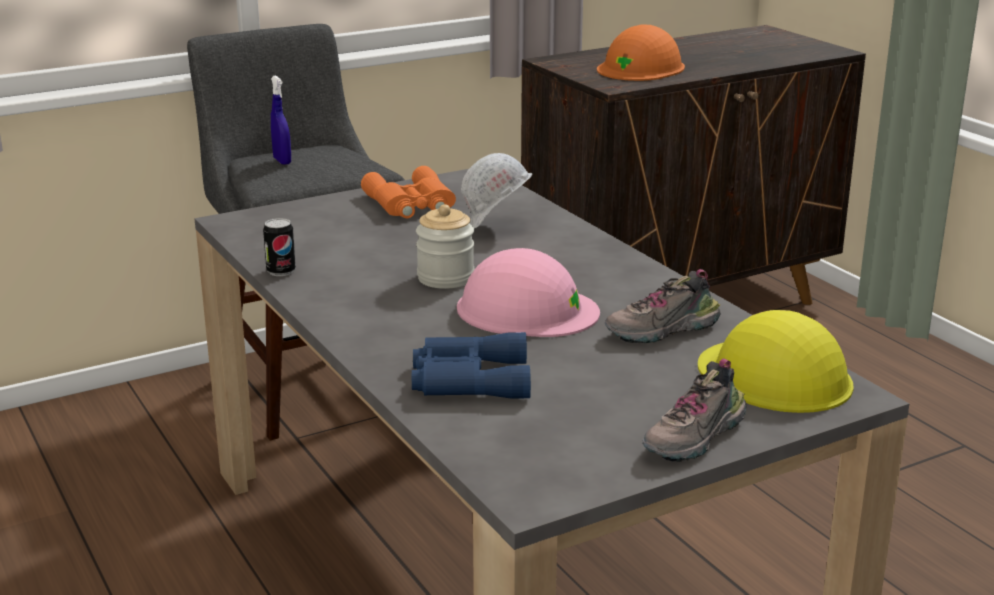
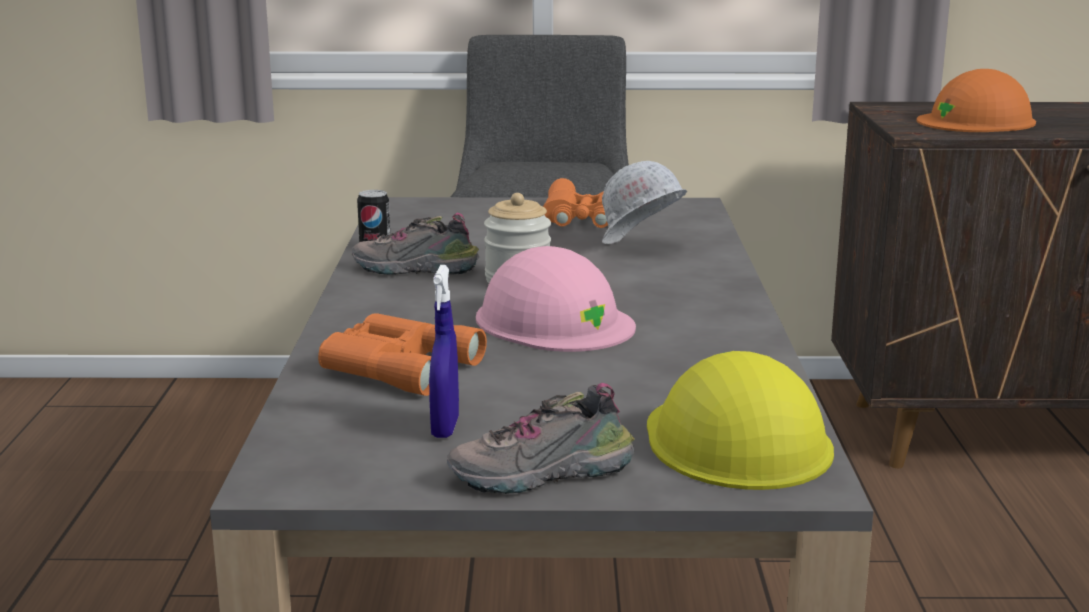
camera: 30 degrees right, 5 degrees down
blue spray bottle [271,76,291,165] -> blue spray bottle moved to [429,265,459,438]
blue binoculars [412,332,531,399] -> orange binoculars [318,313,487,396]
shoe [605,269,721,343] -> shoe moved to [352,212,479,275]

